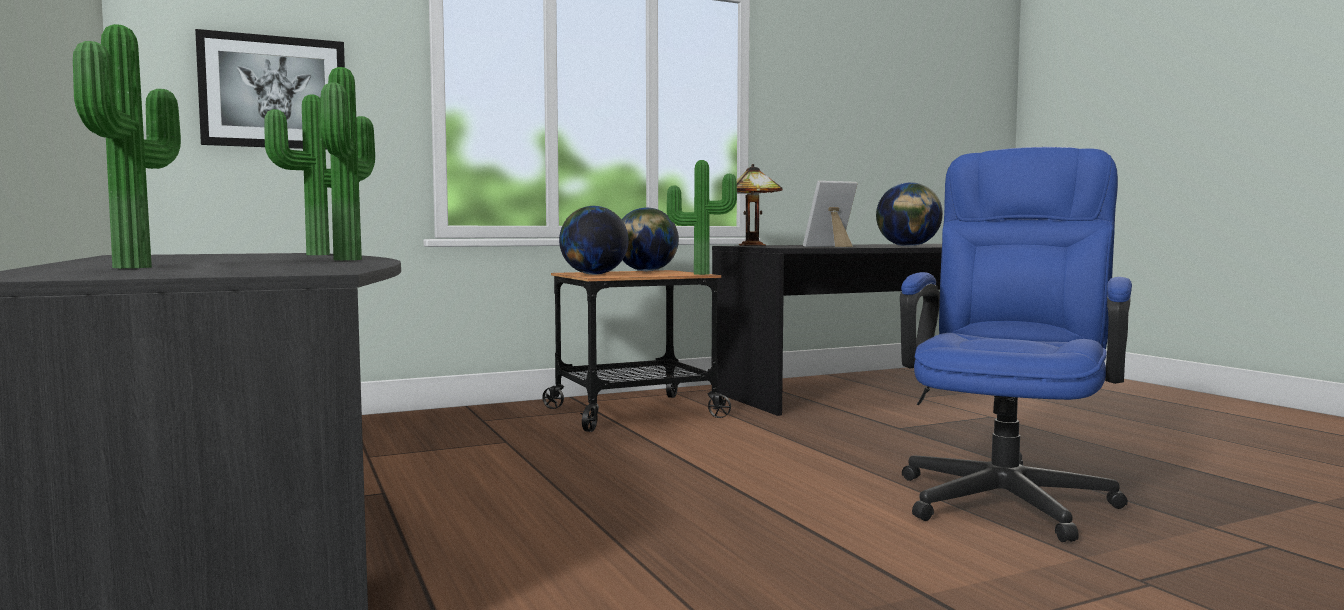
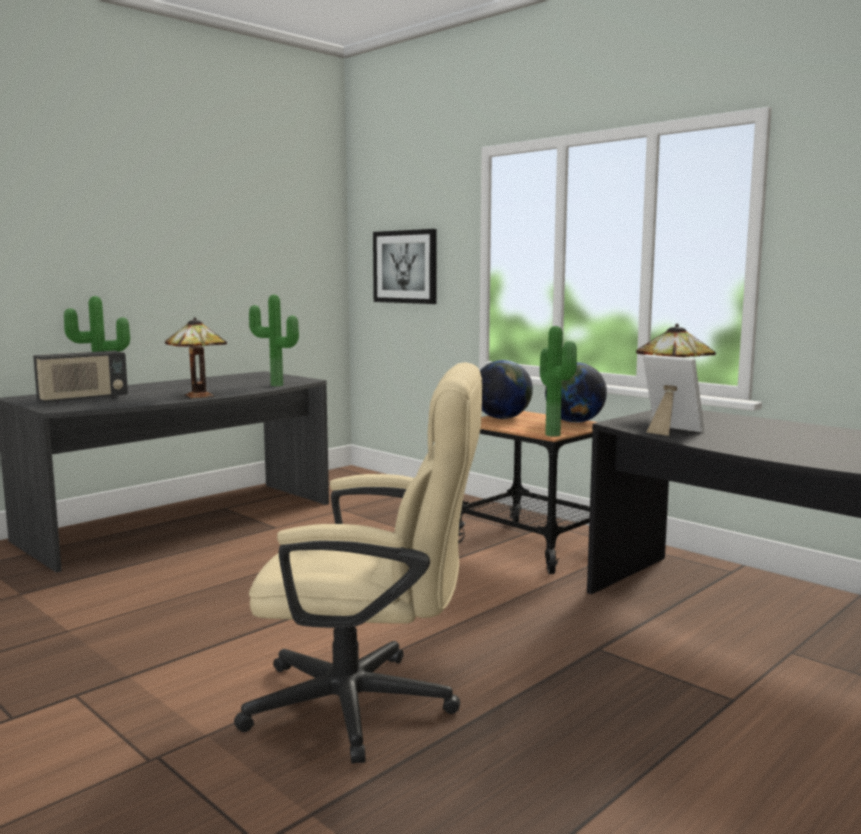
camera: 70 degrees right, 5 degrees up
potted plant [321,67,375,260] -> table lamp [165,317,227,399]
globe [876,182,943,247] -> none
blue office chair [900,147,1132,542] -> beige office chair [234,362,482,764]
none -> radio [33,351,128,404]

